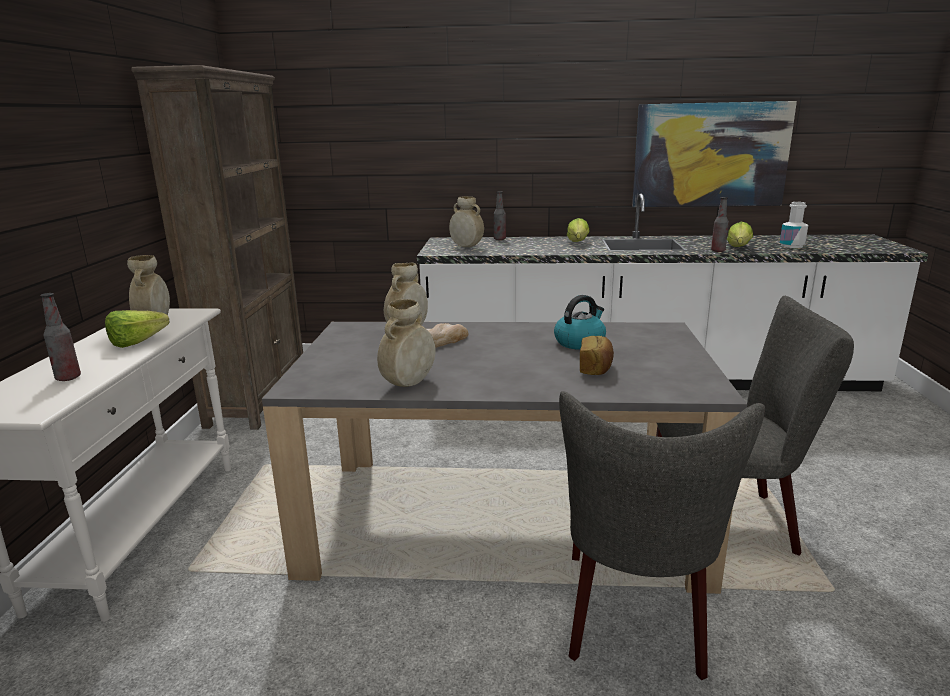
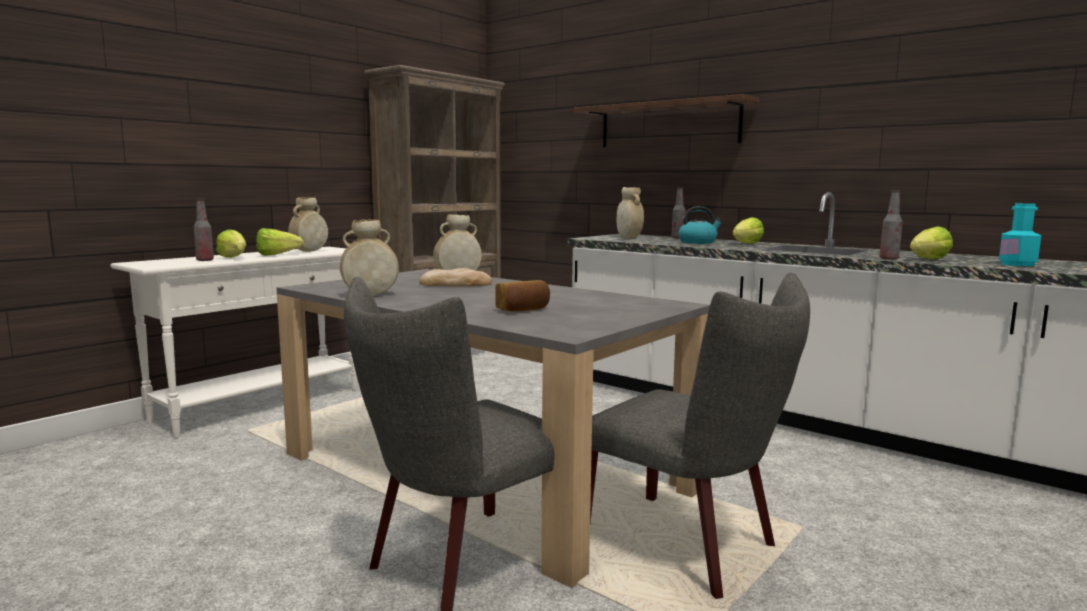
camera: 35 degrees right, 10 degrees down
kettle [554,295,606,350] -> kettle moved to [678,206,723,244]
picture [632,101,797,207] -> none
white bottle [780,202,808,248] -> turquoise bottle [999,203,1042,266]
none -> lettuce [216,229,246,258]
none -> shelf [574,94,759,147]

